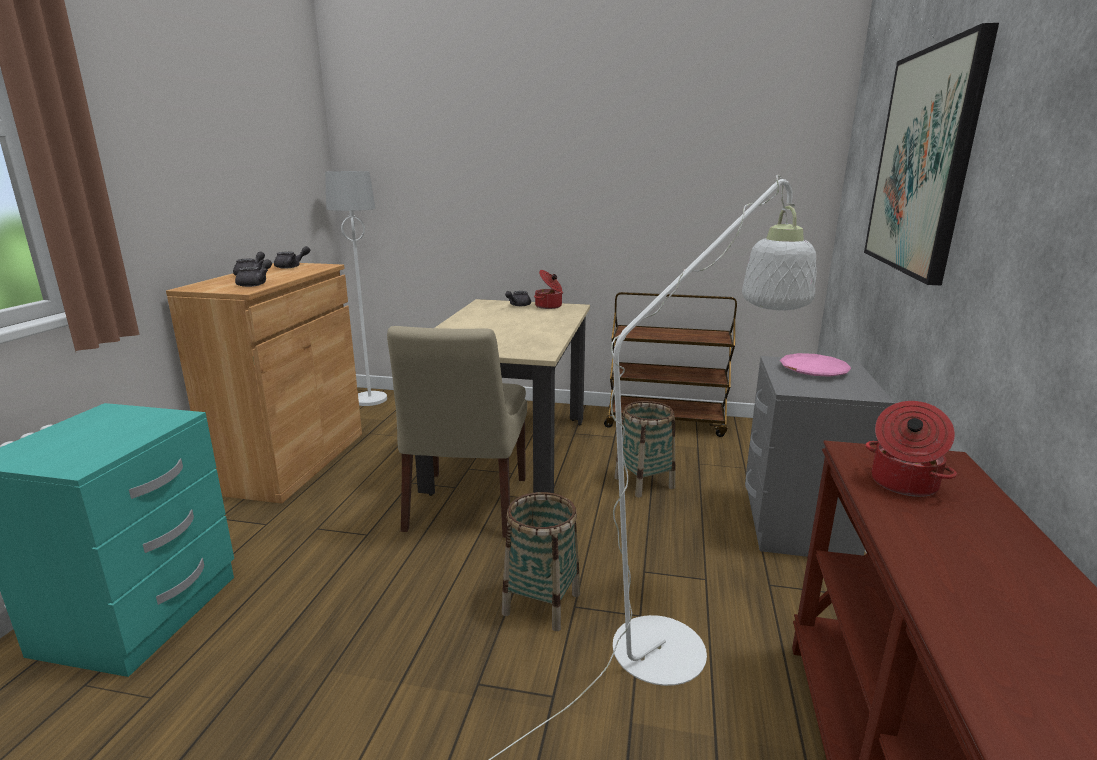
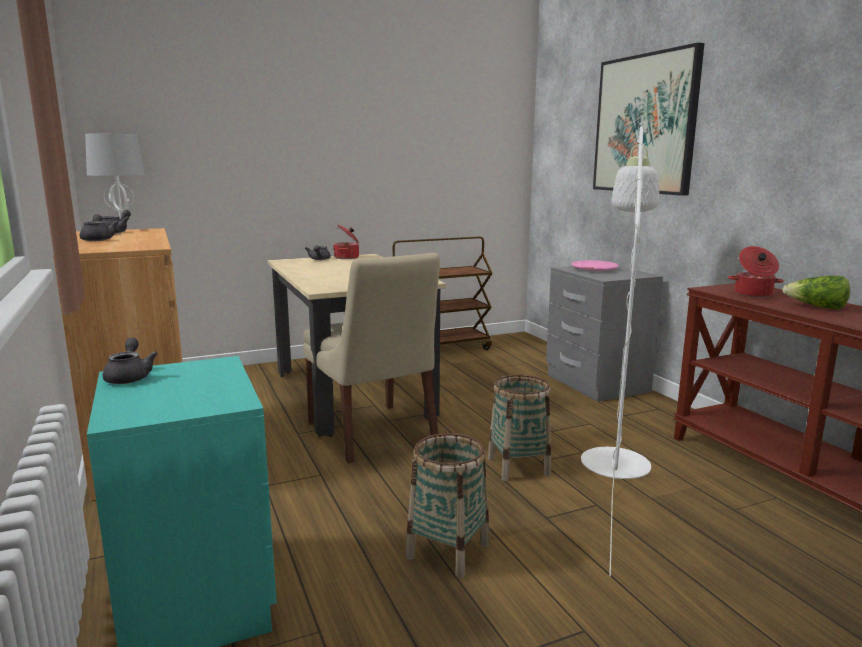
camera: 35 degrees left, 5 degrees down
grey teapot [235,259,272,287] -> grey teapot moved to [103,338,158,384]
basket [614,401,675,497] -> basket moved to [406,433,489,578]
none -> lettuce [782,276,850,309]

